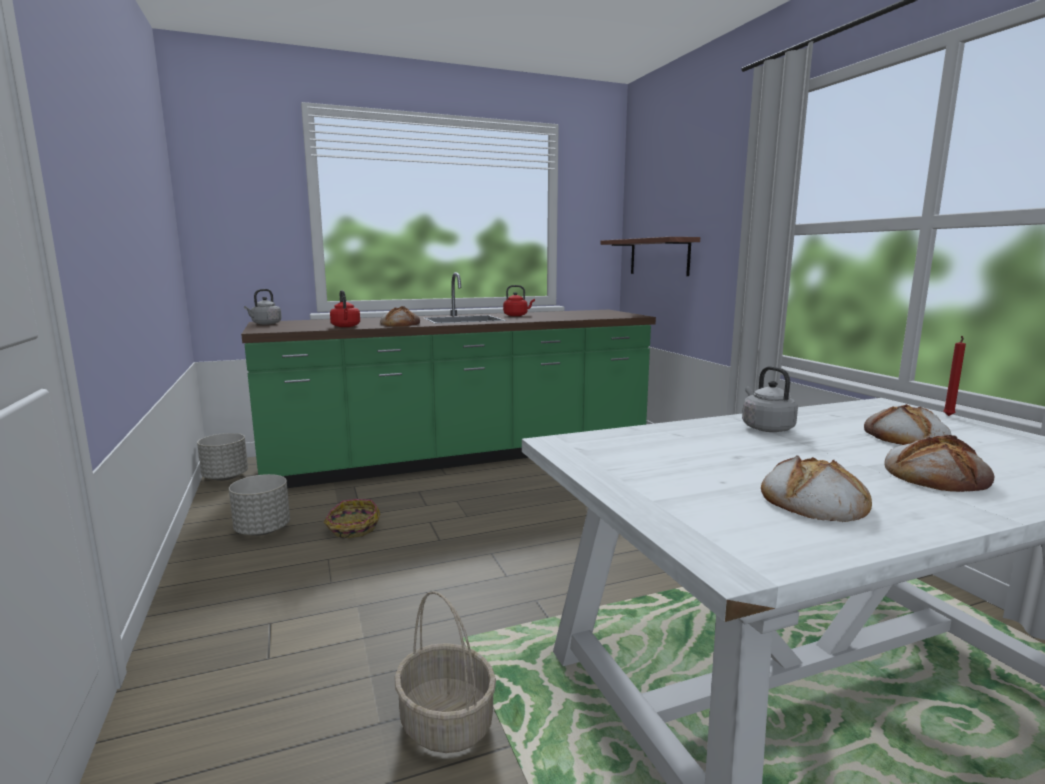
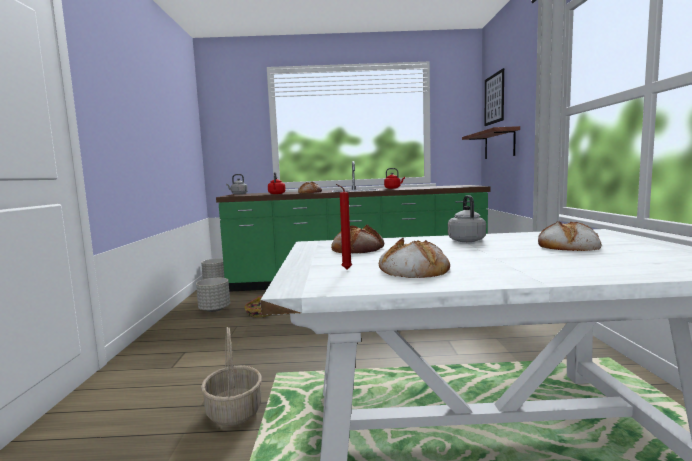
camera: 20 degrees right, 5 degrees down
bread [884,435,994,492] -> bread moved to [331,224,384,253]
red candle [943,336,966,416] -> red candle moved to [336,184,352,269]
none -> picture [484,68,504,126]

